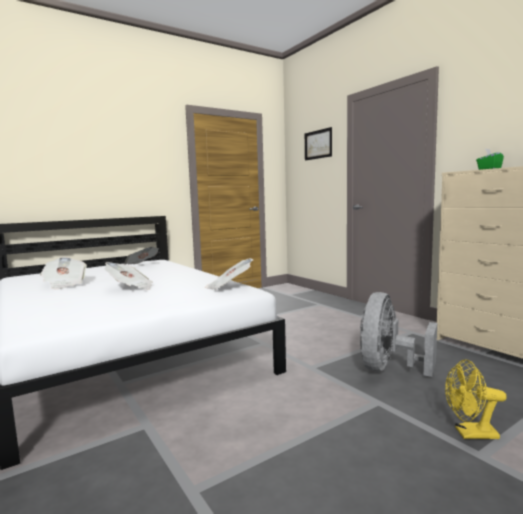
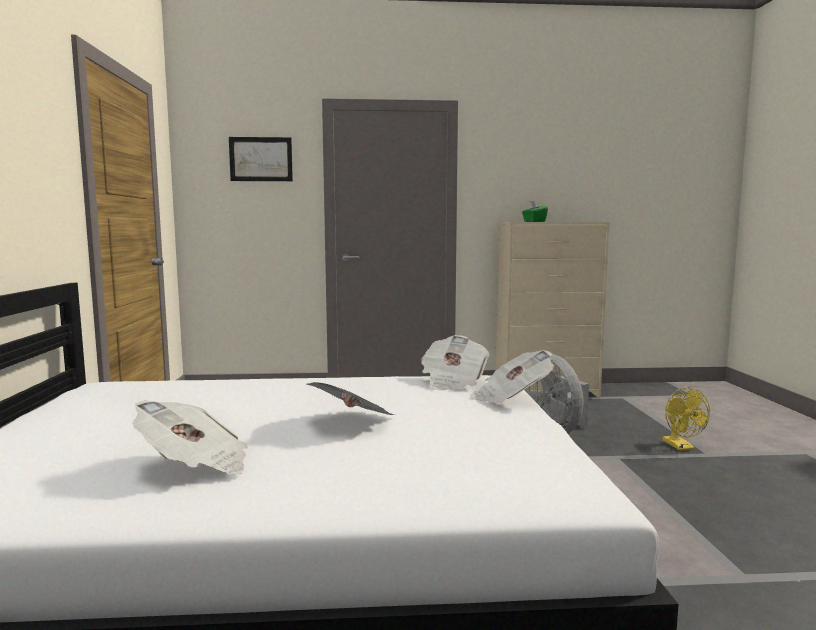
camera: 60 degrees left, 0 degrees up
newspaper [125,247,159,265] -> newspaper moved to [470,350,554,404]
yellow fan [445,359,507,439] -> yellow fan turned 45 degrees counterclockwise [662,387,710,451]

